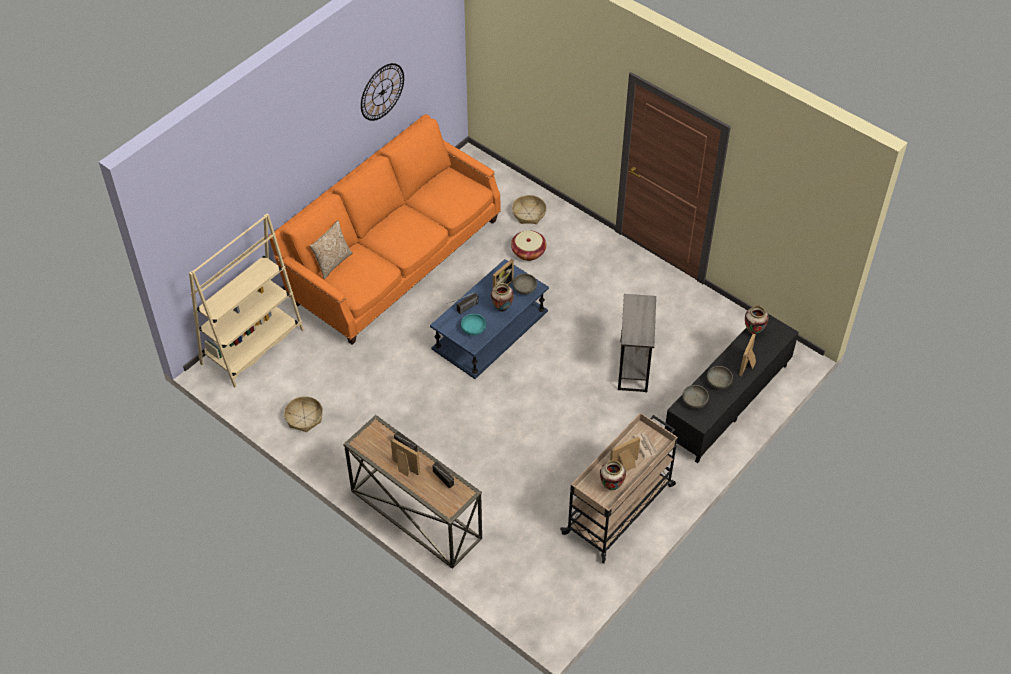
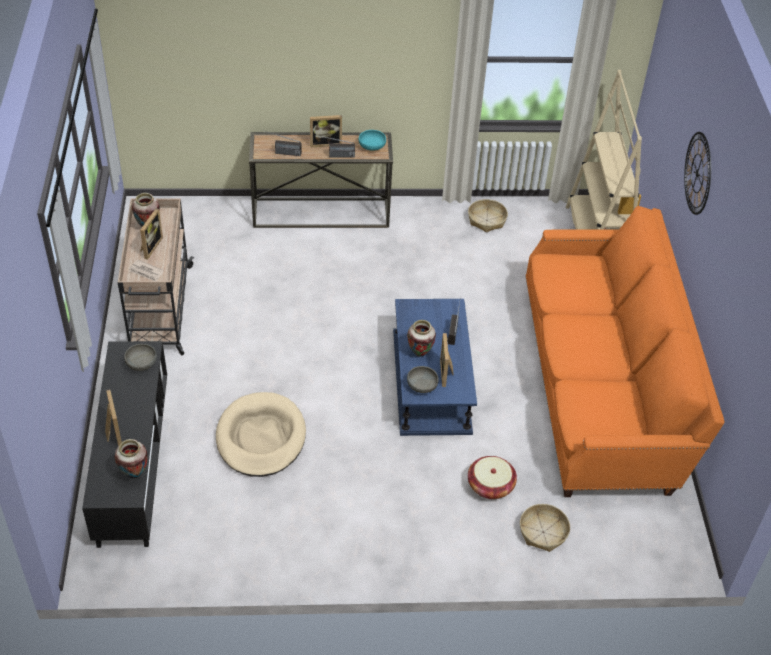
camera: 135 degrees right, 5 degrees down
pillow [310,220,353,279] -> none
wall clock [361,63,404,121] -> wall clock moved to [684,132,711,215]
turquoise bowl [461,314,486,336] -> turquoise bowl moved to [359,130,386,151]
grey side table [618,294,656,392] -> beige dog bed [216,392,306,477]
grey bowl [707,366,733,389] -> none

